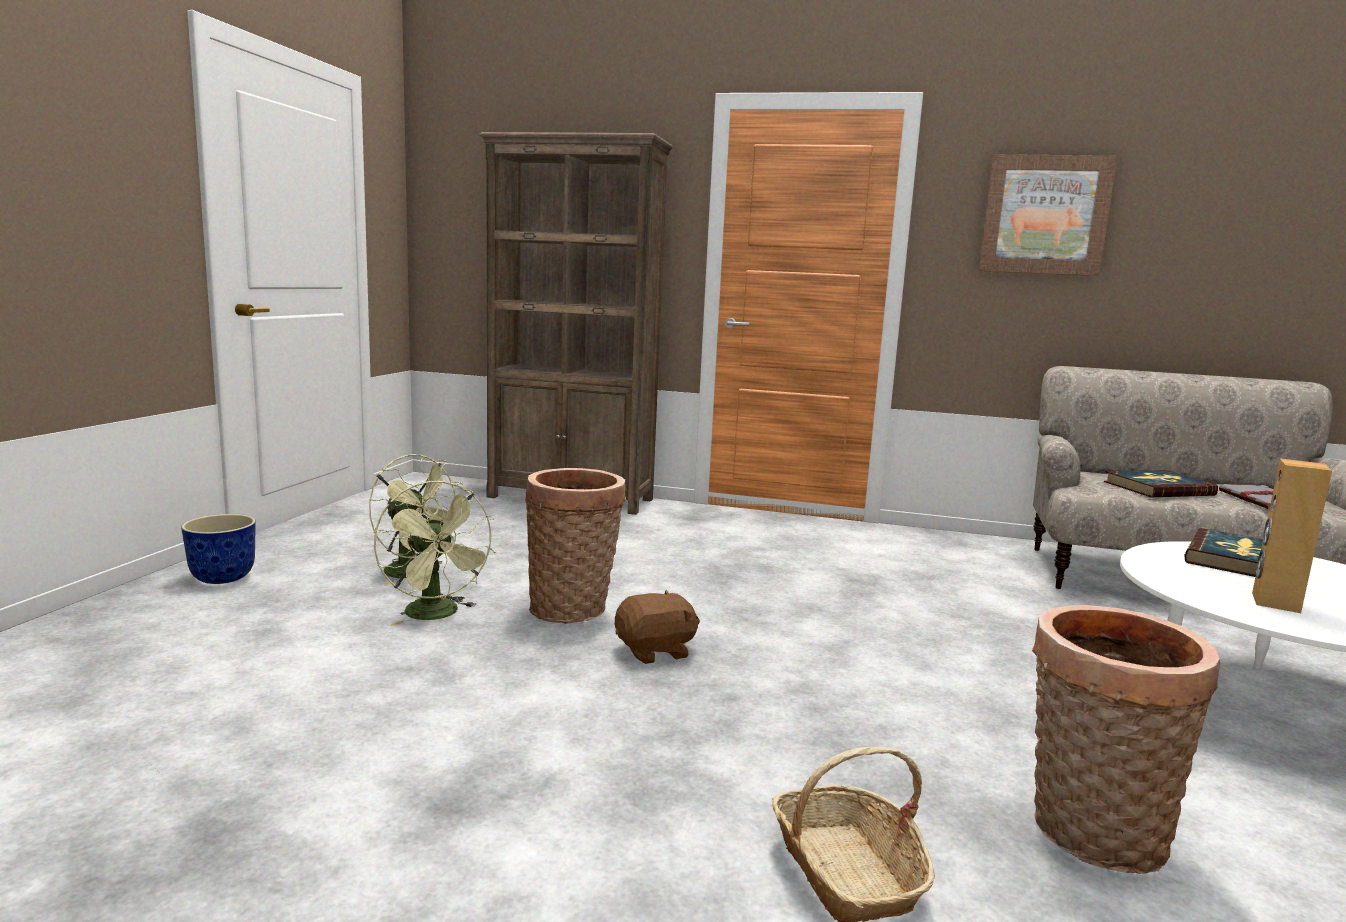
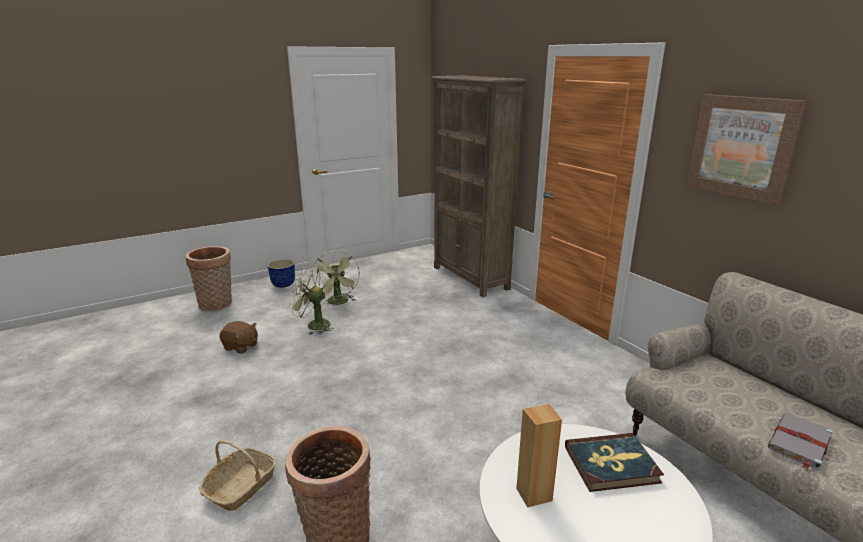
camera: 45 degrees right, 10 degrees up
green fan [374,480,496,626] -> green fan turned 90 degrees clockwise [290,267,334,334]
basket [525,468,626,623] -> basket moved to [185,246,232,311]
brown plush toy [615,590,700,664] -> brown plush toy moved to [220,321,258,354]
book [1104,470,1218,497] -> none

